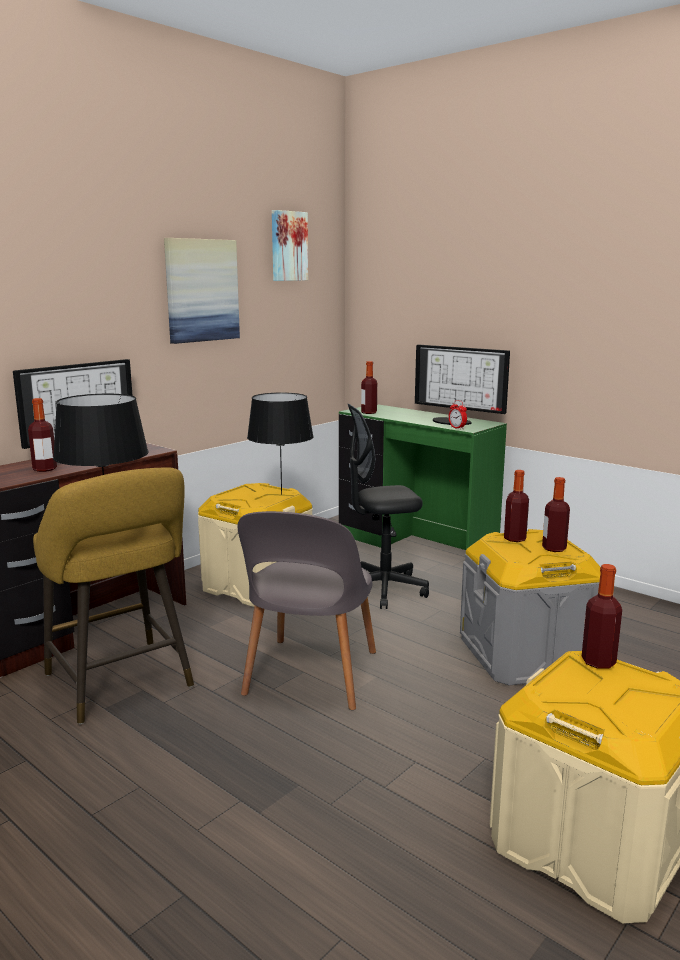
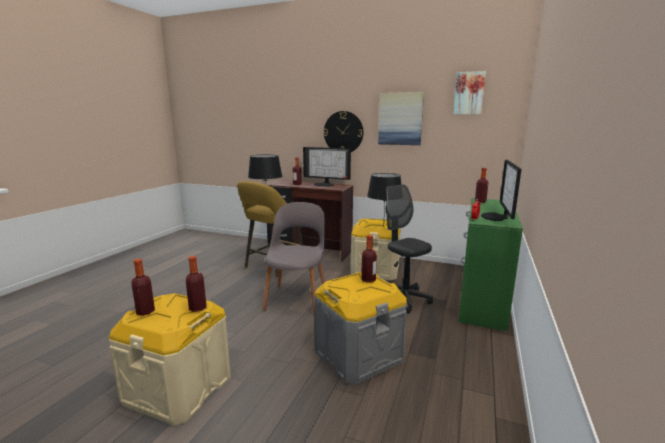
camera: 70 degrees right, 0 degrees up
grey chair [238,511,376,710] -> grey chair turned 105 degrees clockwise [263,202,325,315]
bottle [542,477,570,552] -> bottle moved to [131,259,155,316]
none -> wall clock [323,111,363,152]

